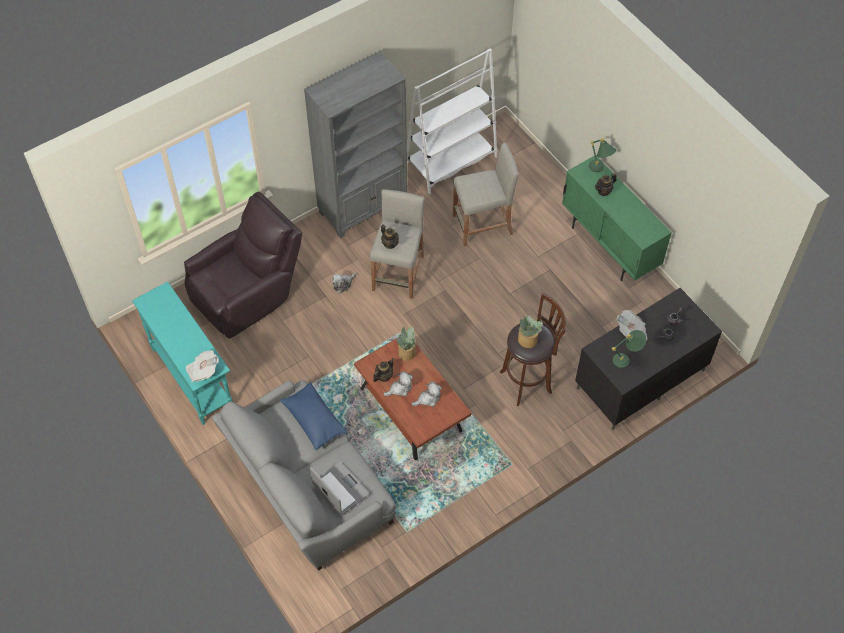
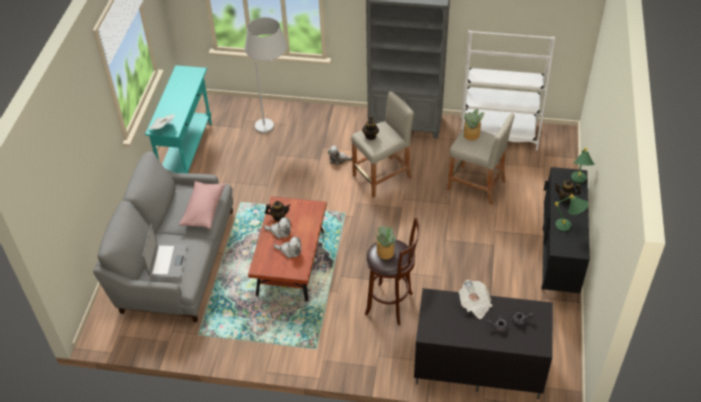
camera: 45 degrees right, 10 degrees down
brown armchair [184,192,302,339] -> white floor lamp [245,17,287,133]
blue pillow [280,382,347,450] -> pink pillow [179,181,225,229]
potted plant [397,327,416,361] -> potted plant moved to [464,109,484,140]
green cabinet [562,155,672,281] -> black cabinet [541,167,590,293]
green table lamp [612,330,646,368] -> green table lamp moved to [555,194,588,231]

